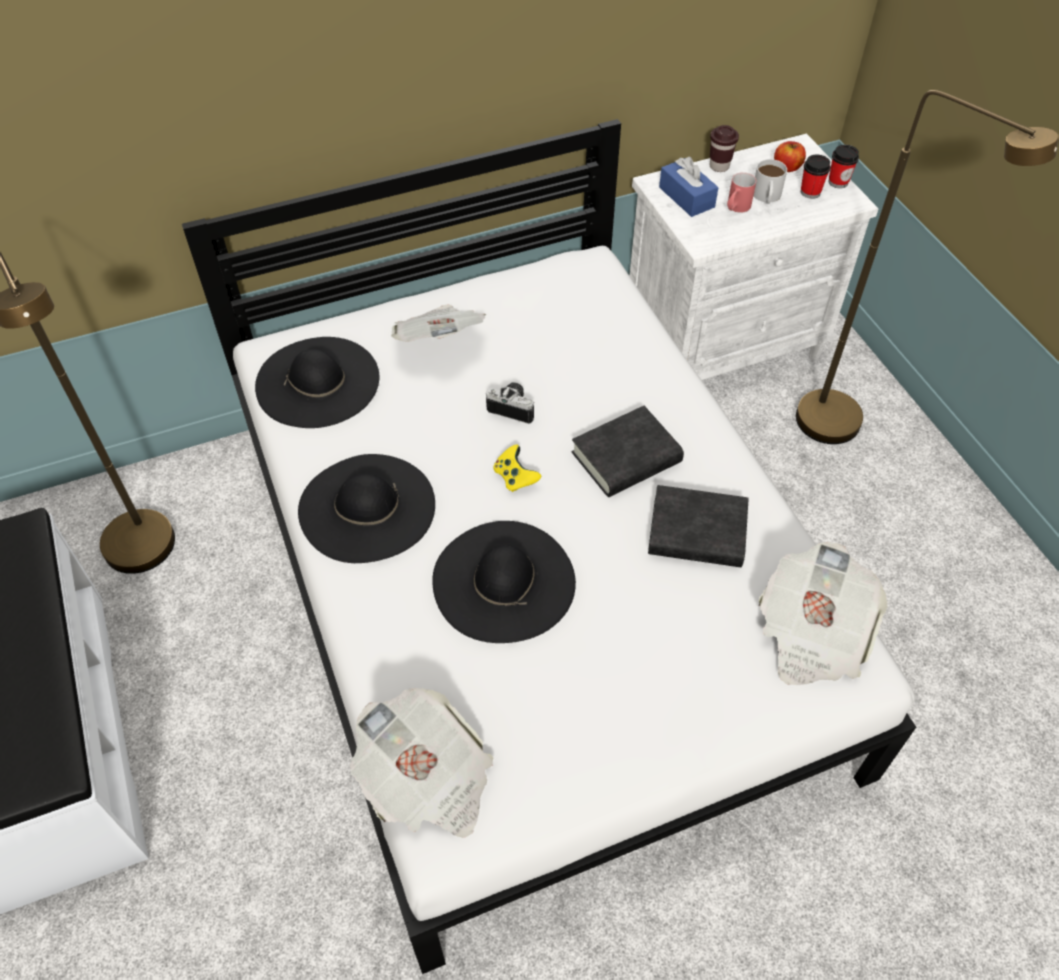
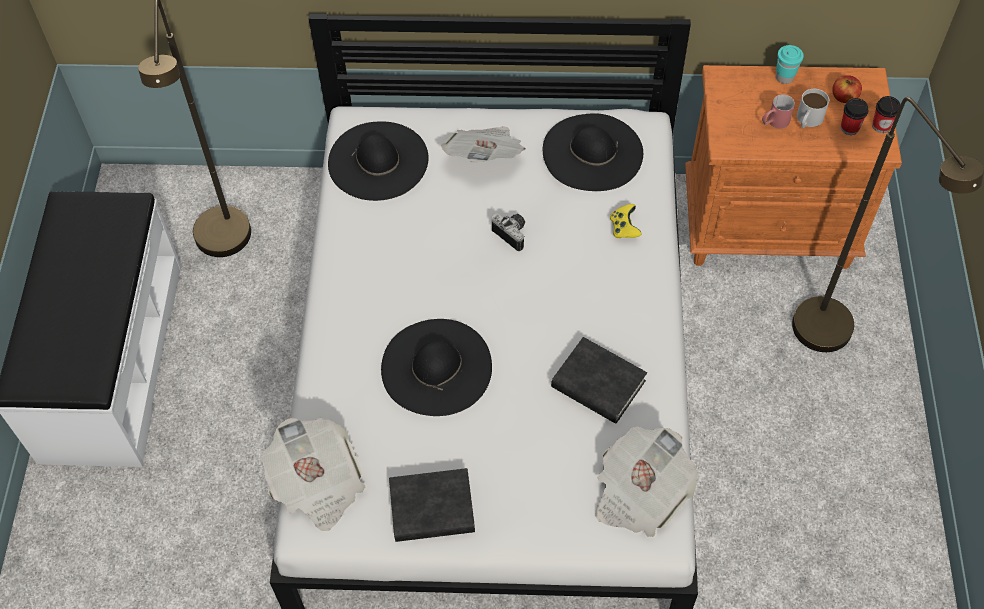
camera: 25 degrees right, 5 degrees up
black hat [298,454,435,563] -> black hat moved to [543,113,643,191]
yellow game controller [493,445,541,492] -> yellow game controller moved to [610,204,642,238]
black book [572,406,684,497] -> black book moved to [389,468,475,542]
white nightstand [629,134,879,380] -> orange nightstand [685,65,902,269]
blue tissue box [659,157,719,217] -> none
brown cup [710,125,739,172] -> turquoise cup [776,45,804,84]

